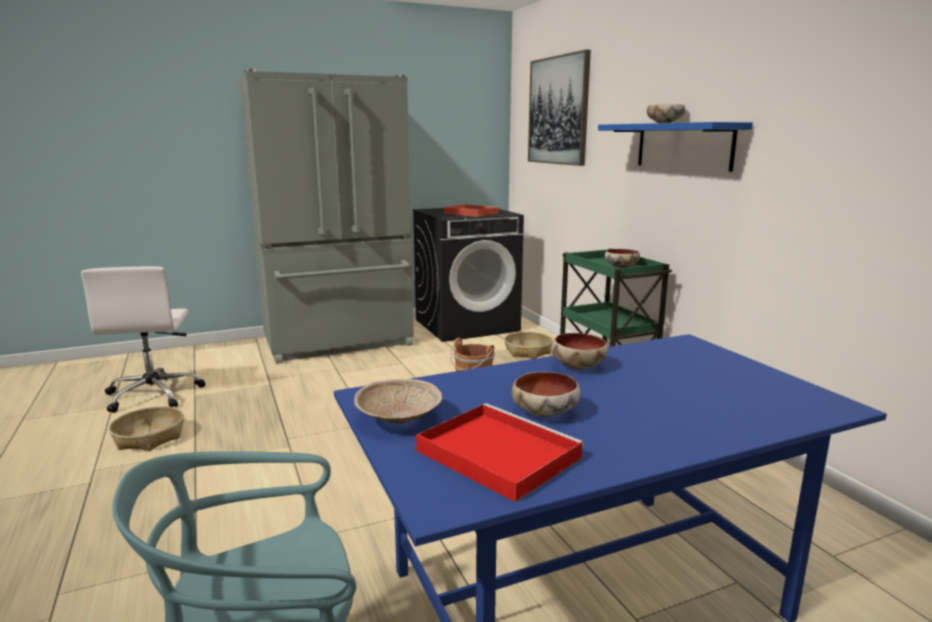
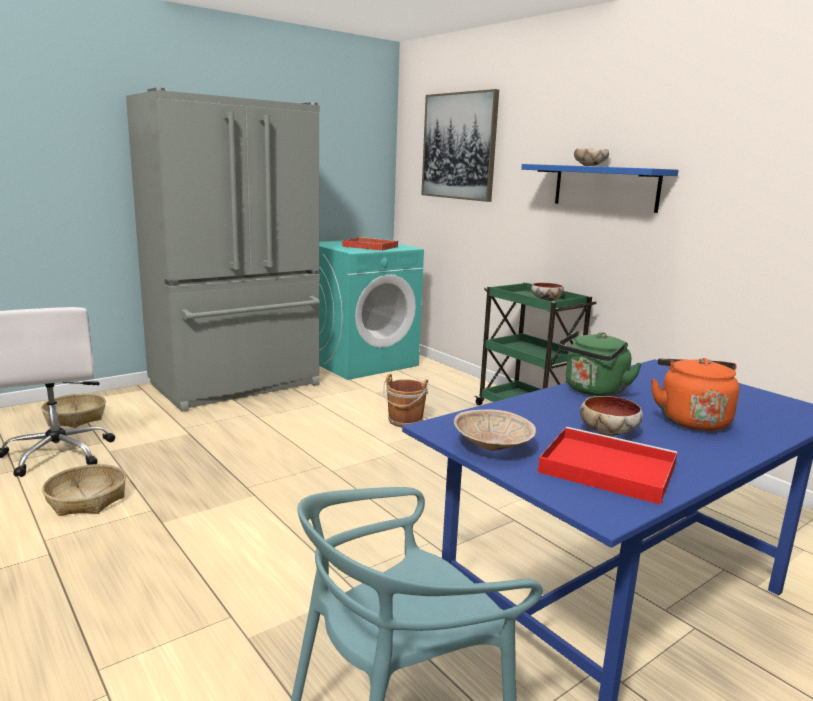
camera: 15 degrees left, 0 degrees up
black washing machine [412,208,524,342] -> turquoise washing machine [318,241,424,380]
basket [504,332,553,359] -> basket moved to [41,393,106,428]
bowl [551,333,608,370] -> green kettle [558,331,642,396]
none -> orange kettle [651,358,740,431]

